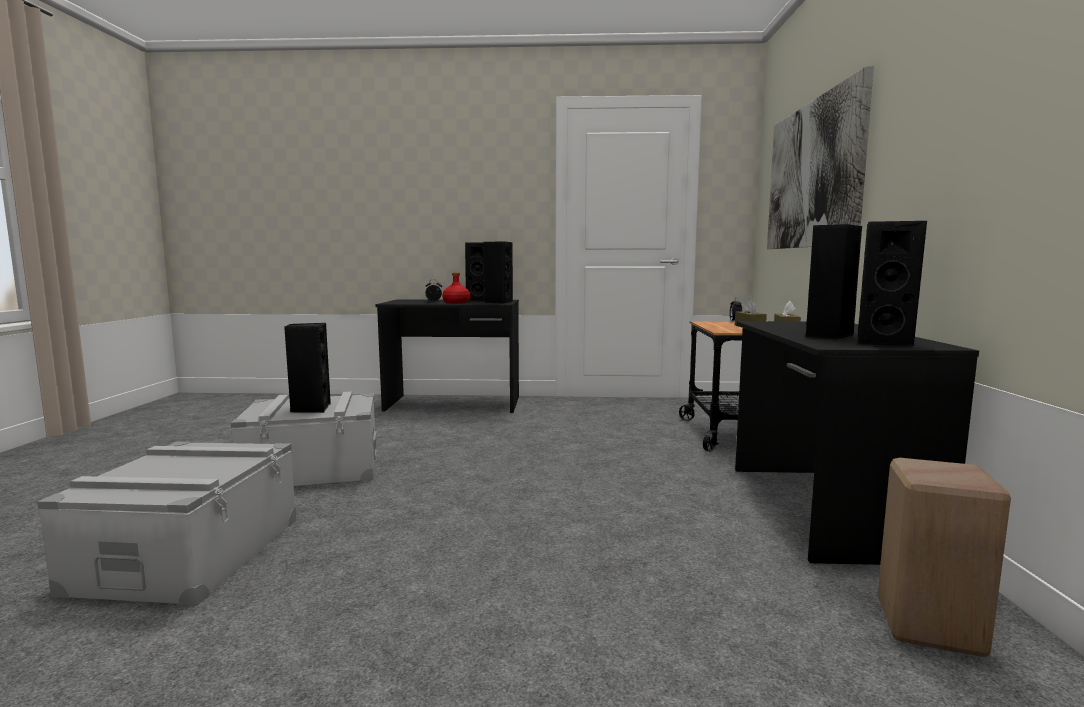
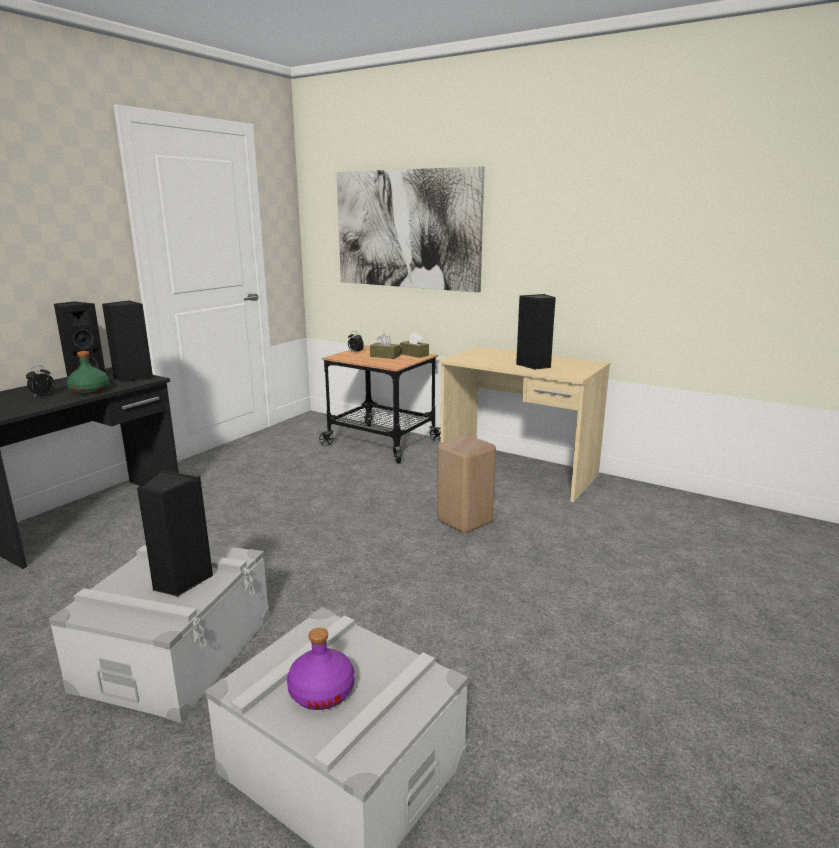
camera: 60 degrees left, 10 degrees up
red bottle [442,273,470,304] -> green bottle [67,351,109,395]
black desk [735,321,979,565] -> beige desk [439,346,610,502]
black speaker [857,221,928,346] -> none
beige stool [877,458,1011,657] -> beige stool moved to [437,435,496,533]
none -> purple bottle [287,628,355,710]

